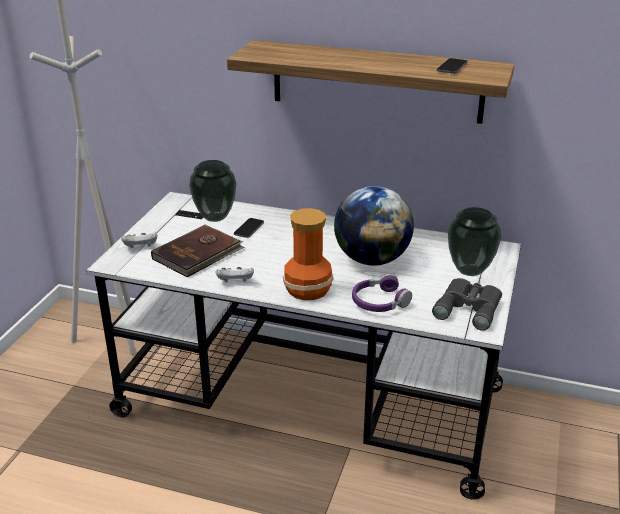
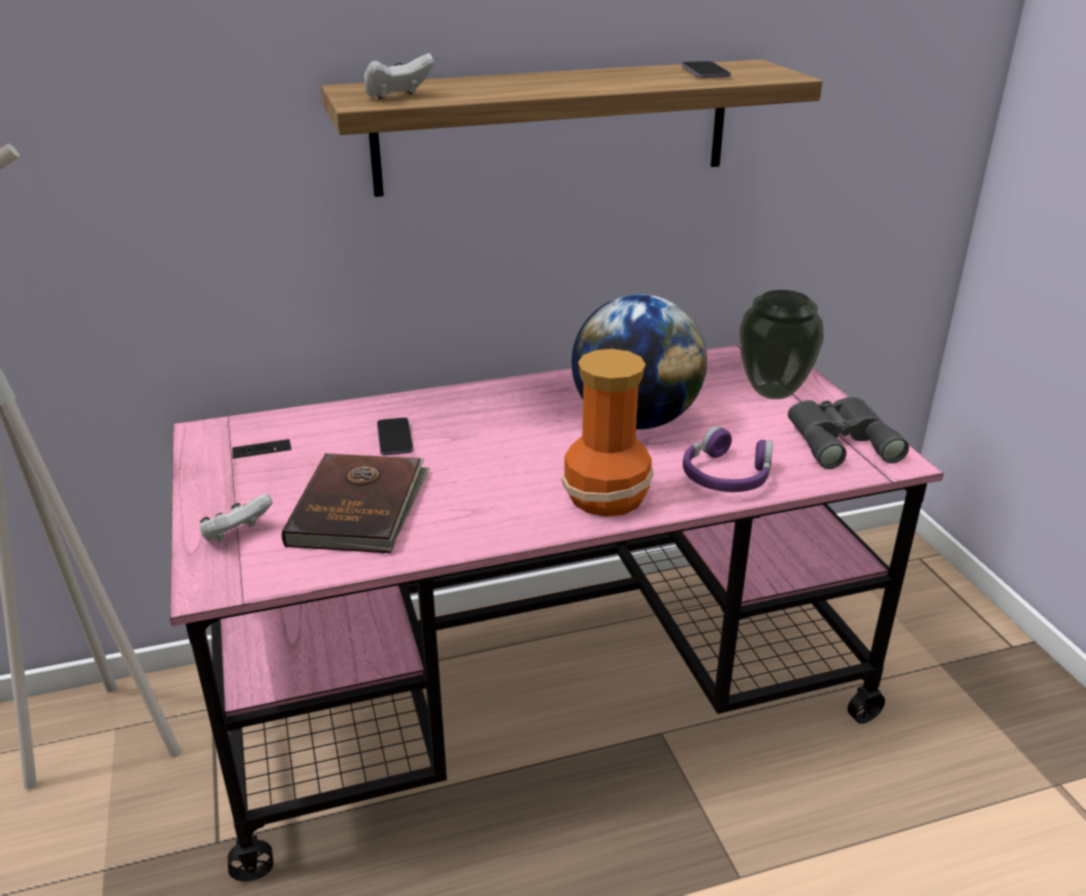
camera: 35 degrees left, 0 degrees up
white desk [86,192,521,499] -> pink desk [170,345,944,881]
vase [189,160,237,222] -> none
white game controller [216,267,254,282] -> white game controller moved to [364,53,434,99]

